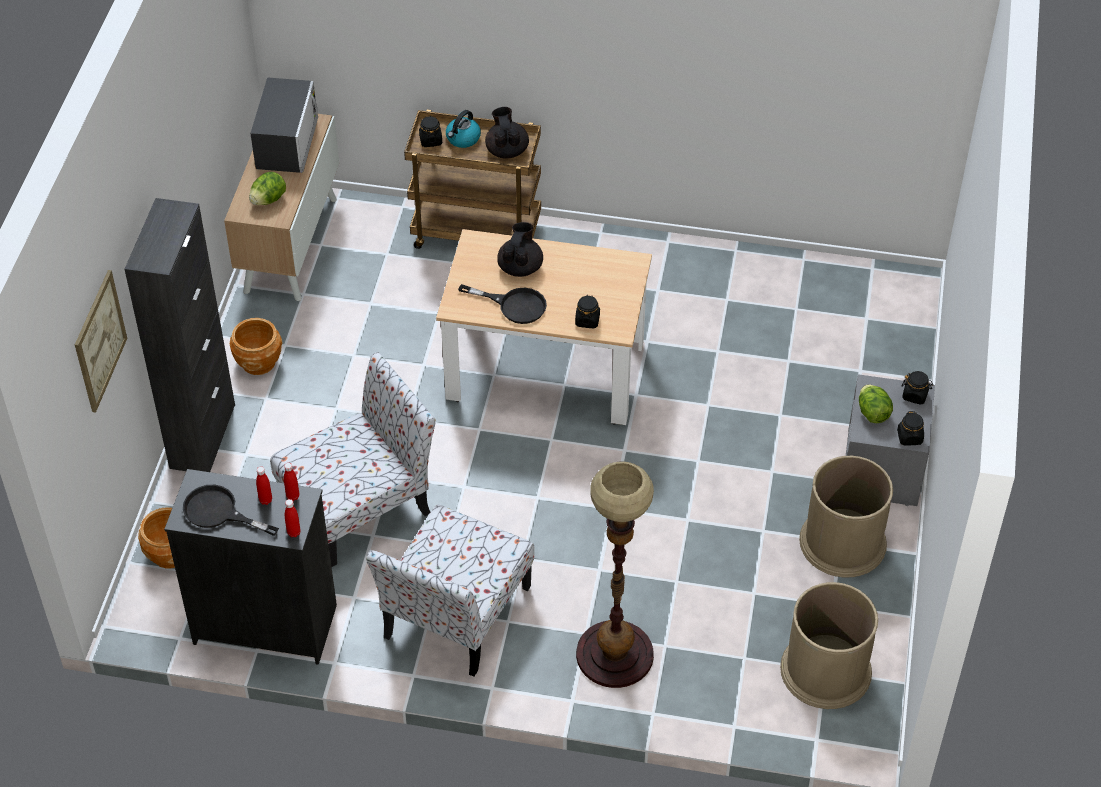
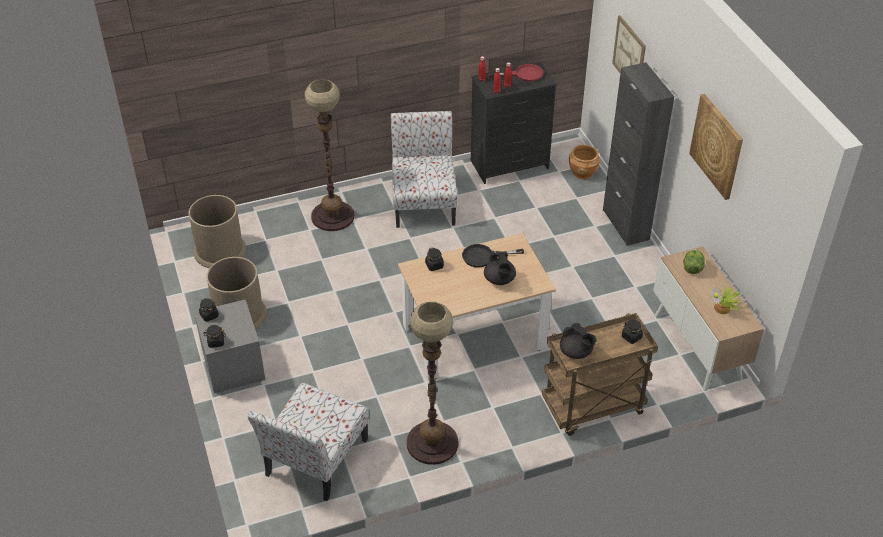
camera: 150 degrees right, 5 degrees down
black frying pan [183,485,279,536] -> red frying pan [488,64,543,82]
brown planter [230,318,283,375] -> none
microwave [250,77,318,173] -> potted plant [711,287,740,314]
chair [270,352,436,567] -> chair moved to [248,383,369,501]
kettle [446,110,481,148] -> none
lettuce [859,384,893,423] -> none
none -> floor lamp [407,301,458,465]
none -> picture [689,94,743,200]

